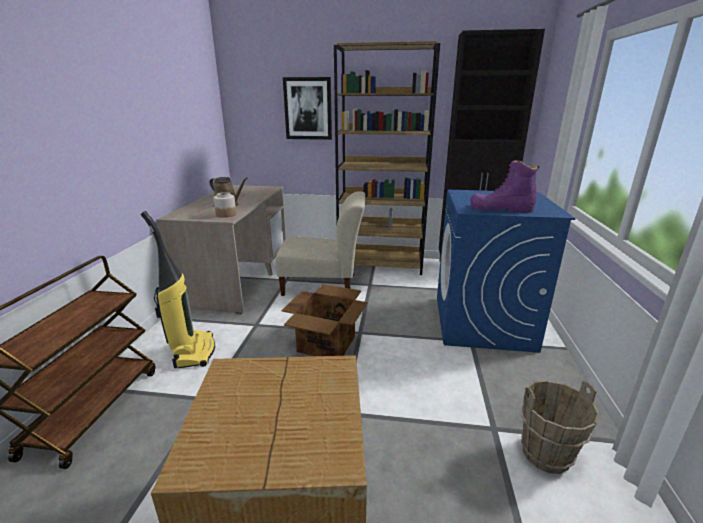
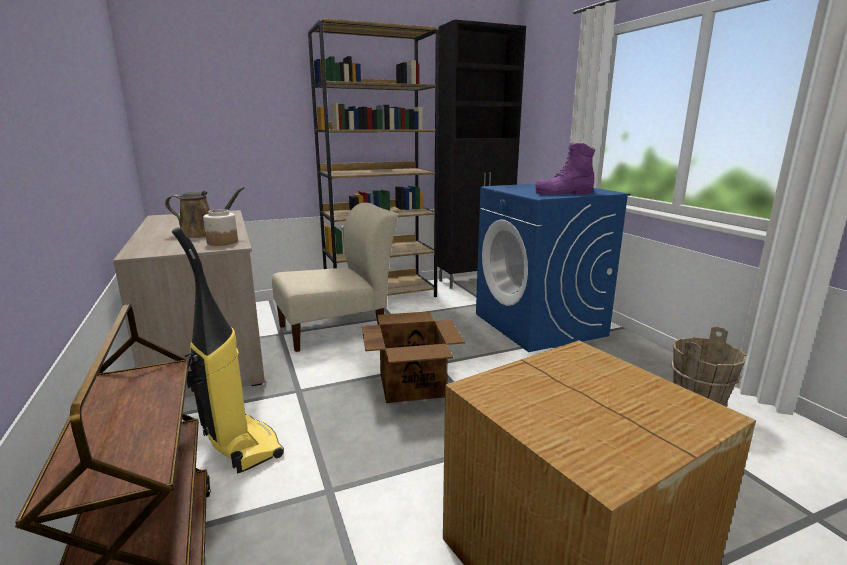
camera: 30 degrees left, 5 degrees down
picture [283,77,332,140] -> none

